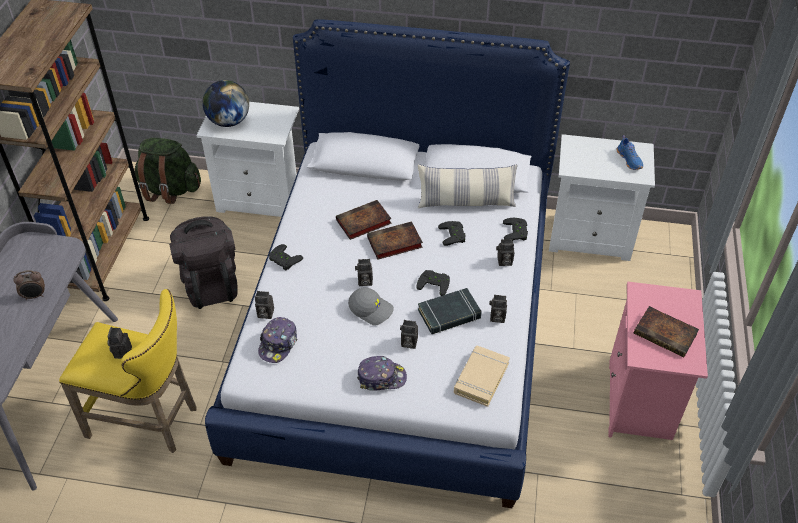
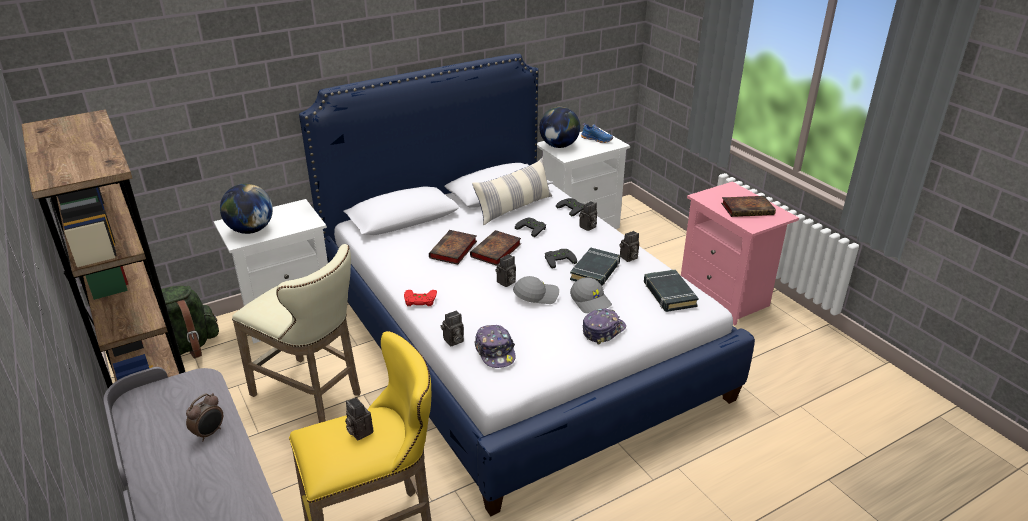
camera: 40 degrees left, 15 degrees down
black backpack [169,216,238,309] -> beige stool [232,244,361,423]
black game controller [269,244,303,271] -> red game controller [404,290,437,306]
camera [400,320,418,349] -> grey cap [570,277,612,313]
beige book [454,346,510,407] -> black book [644,269,699,312]
none -> globe [539,107,580,148]

